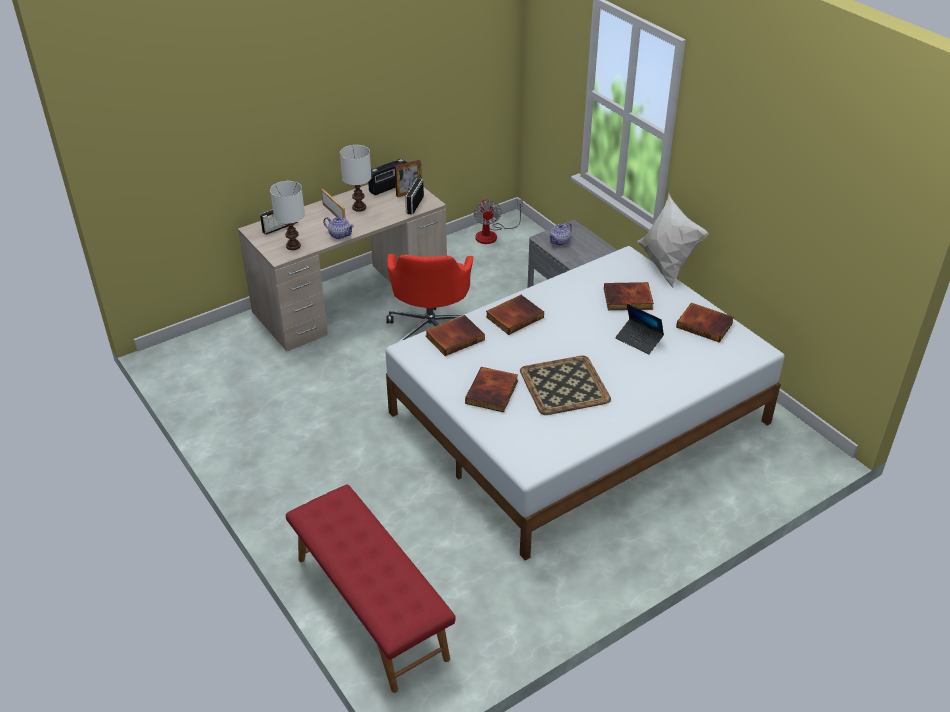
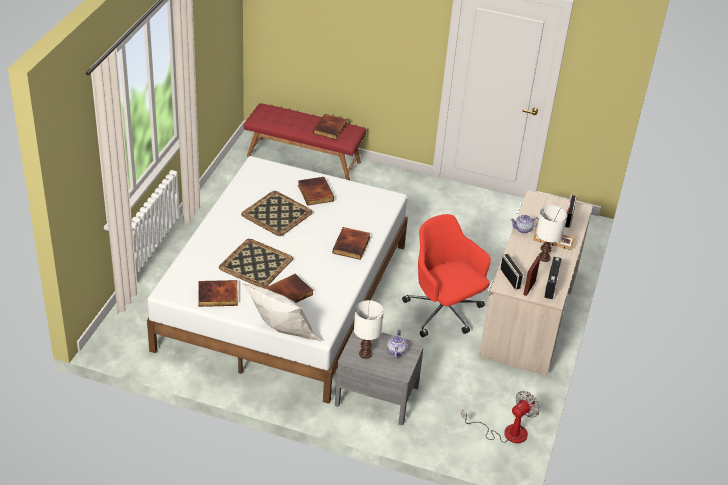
camera: 140 degrees right, 0 degrees up
white table lamp [270,181,305,250] -> white table lamp moved to [354,300,384,359]
book [425,315,485,356] -> book moved to [313,114,347,140]
fan [474,199,523,244] -> fan turned 90 degrees clockwise [461,391,540,443]
laptop [615,304,664,354] -> tray [219,239,293,288]

